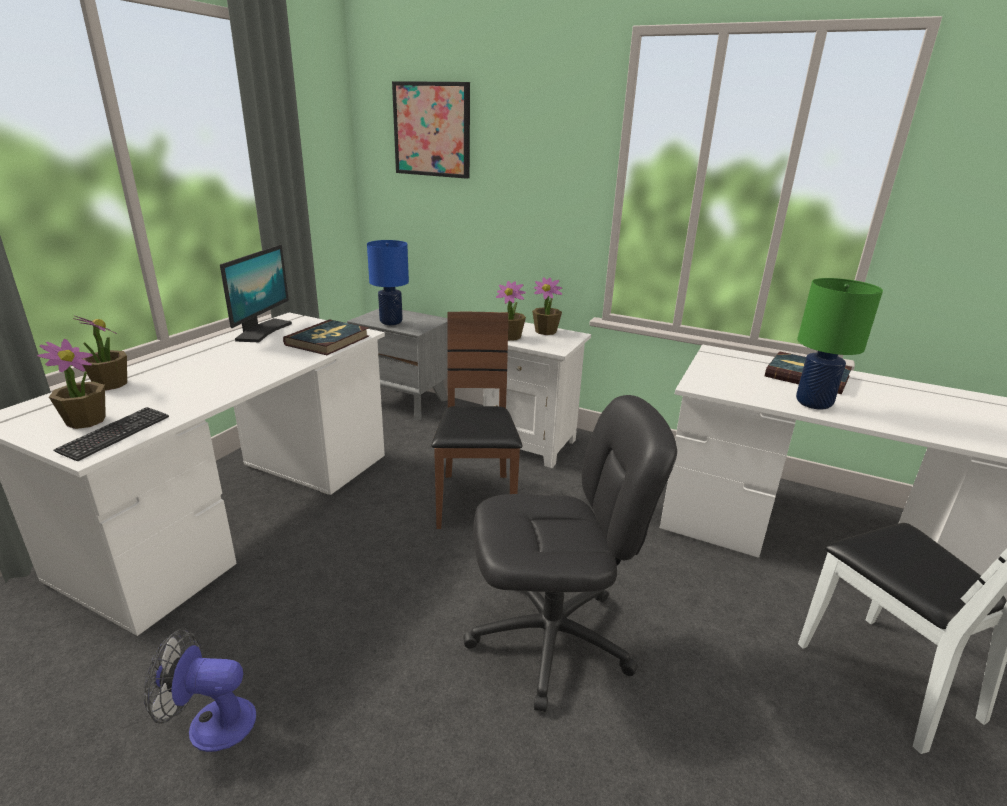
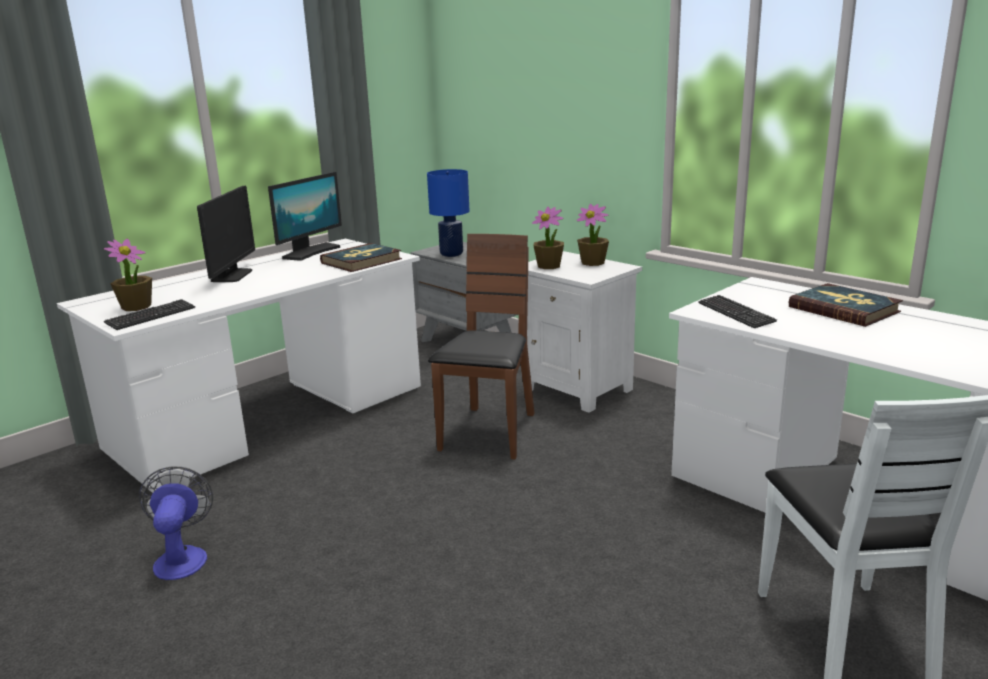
camera: 20 degrees right, 5 degrees down
potted plant [73,316,127,391] -> none
fan [144,629,256,752] -> fan turned 60 degrees clockwise [139,466,213,580]
picture [392,81,470,179] -> none
black office chair [463,395,677,712] -> none
green table lamp [796,278,883,410] -> none
none -> monitor [197,186,255,282]
none -> keyboard [698,295,777,328]

